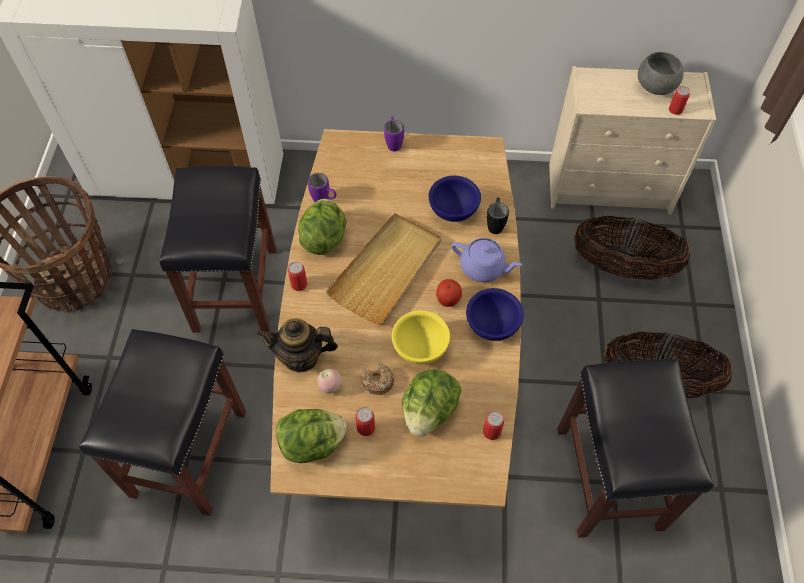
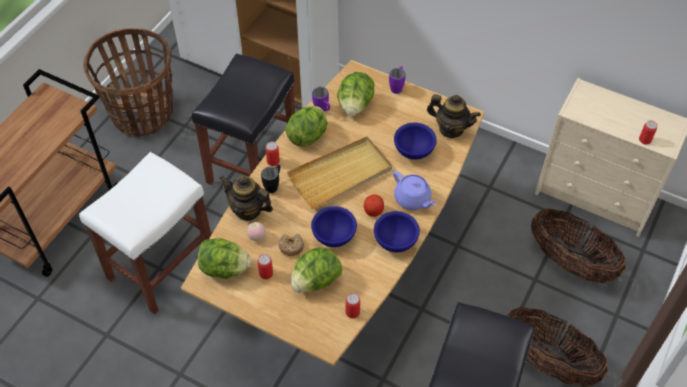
camera: 25 degrees right, 5 degrees down
black stool [79,329,246,516] -> white stool [79,152,211,314]
yellow bowl [392,310,450,365] -> blue bowl [311,206,357,247]
black mug [487,197,509,234] -> black mug moved to [261,164,280,193]
grey bowl [638,52,684,95] -> none
none -> lettuce [337,72,375,116]
none -> teapot [427,94,481,138]

